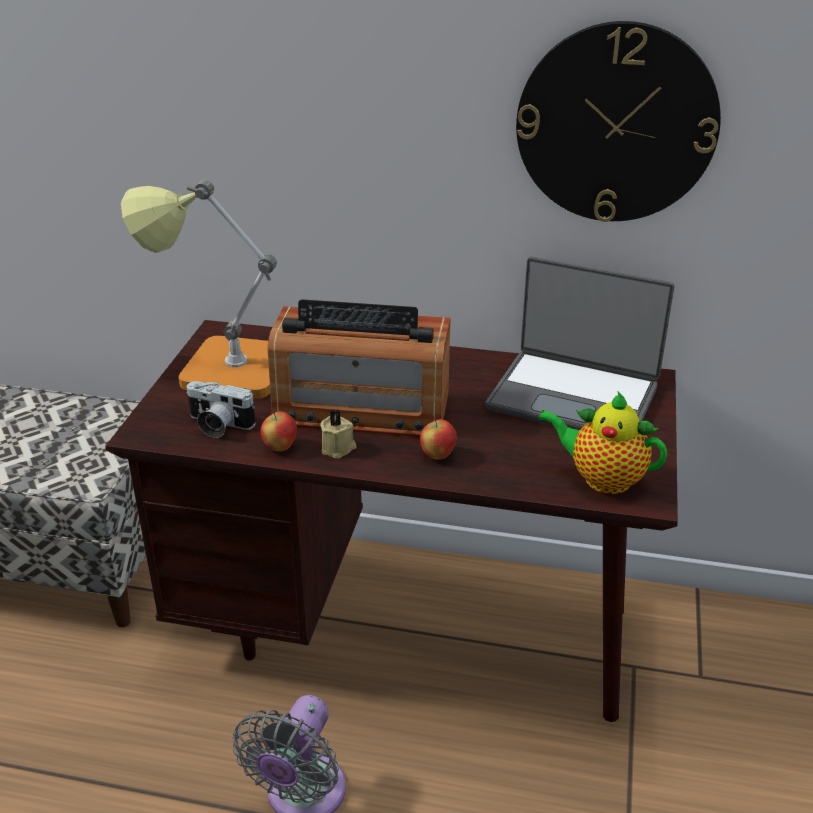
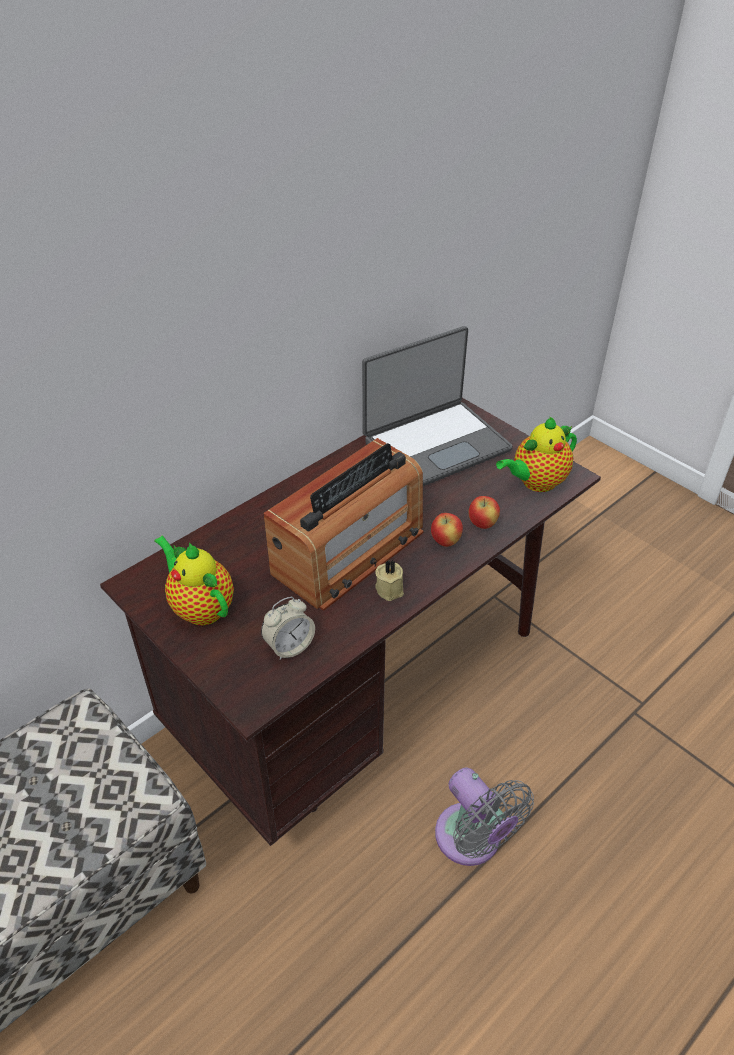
camera: 55 degrees left, 10 degrees up
table lamp [121,180,277,399] -> teapot [154,535,234,625]
camera [187,381,256,438] -> alarm clock [261,597,315,660]
apple [261,411,297,452] -> apple moved to [468,496,500,529]
wall clock [516,21,721,222] -> none

